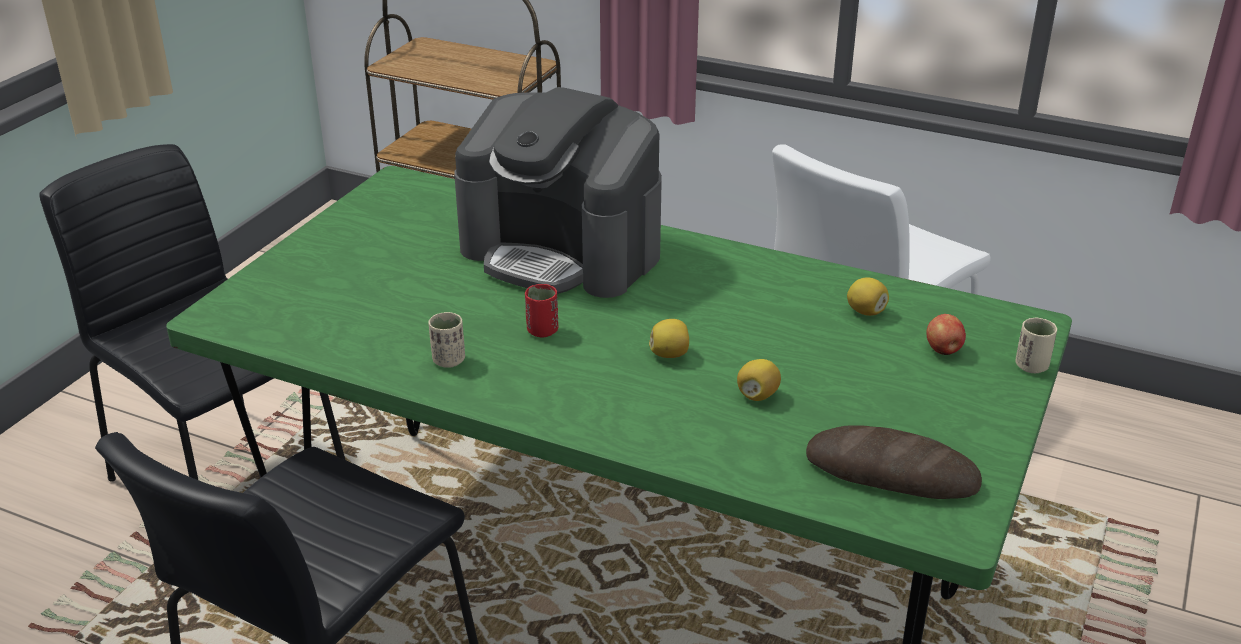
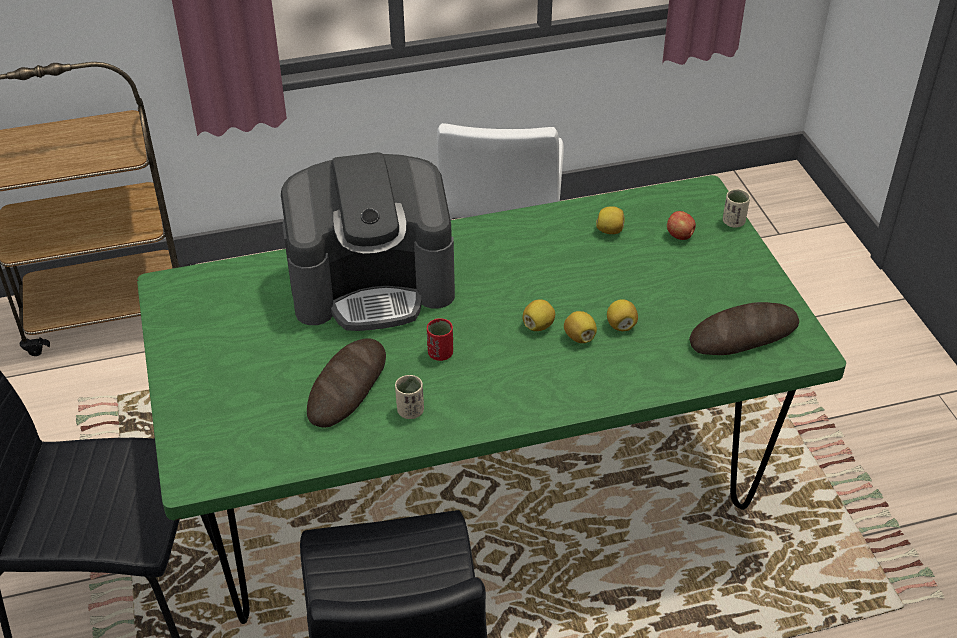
camera: 40 degrees left, 10 degrees up
none -> bread [307,338,386,428]
none -> lemon [564,311,597,343]

